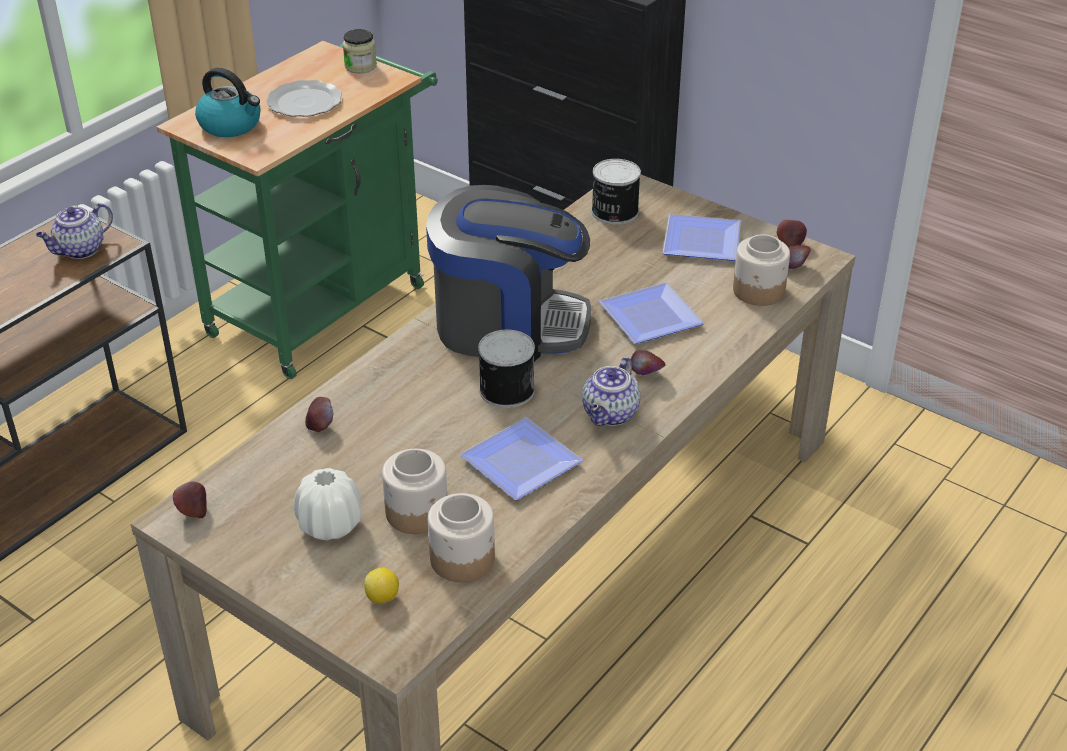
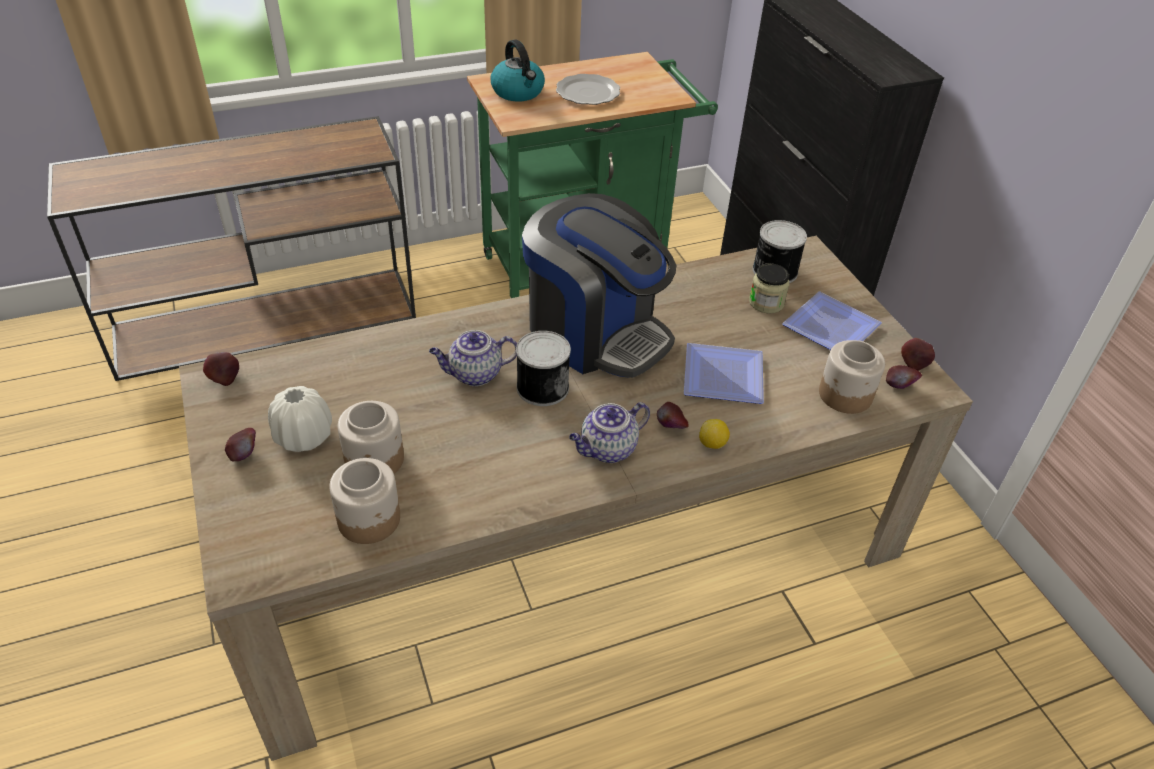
camera: 30 degrees right, 5 degrees up
teapot [36,203,113,259] -> teapot moved to [429,330,517,386]
apple [305,397,333,432] -> apple moved to [225,428,256,461]
jar [343,29,377,73] -> jar moved to [749,263,790,313]
lemon [364,568,399,603] -> lemon moved to [699,419,730,449]
plate [460,417,583,500] -> none

